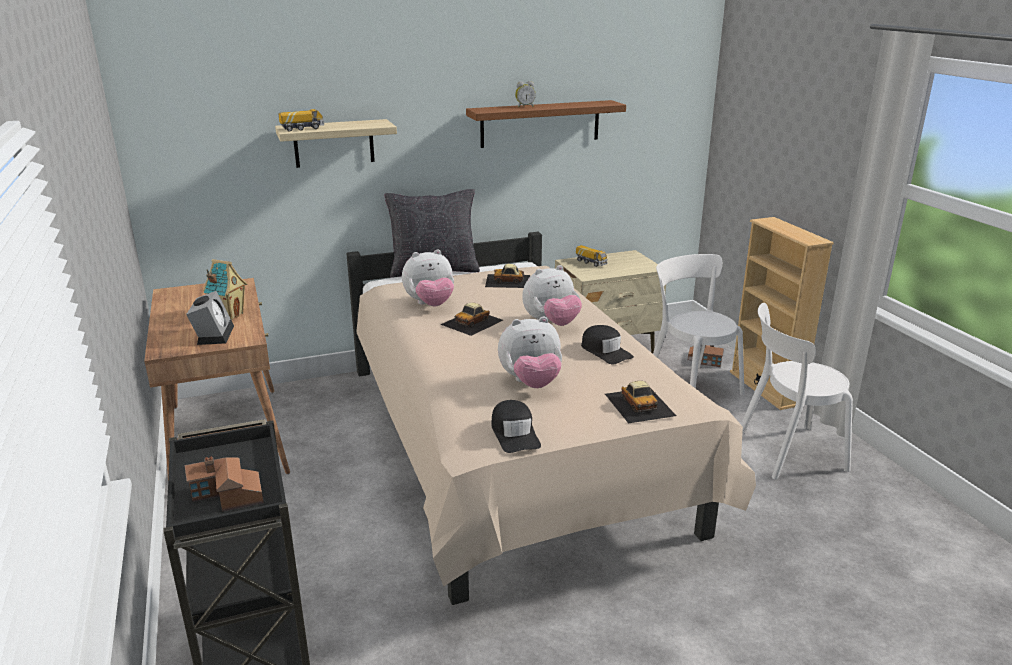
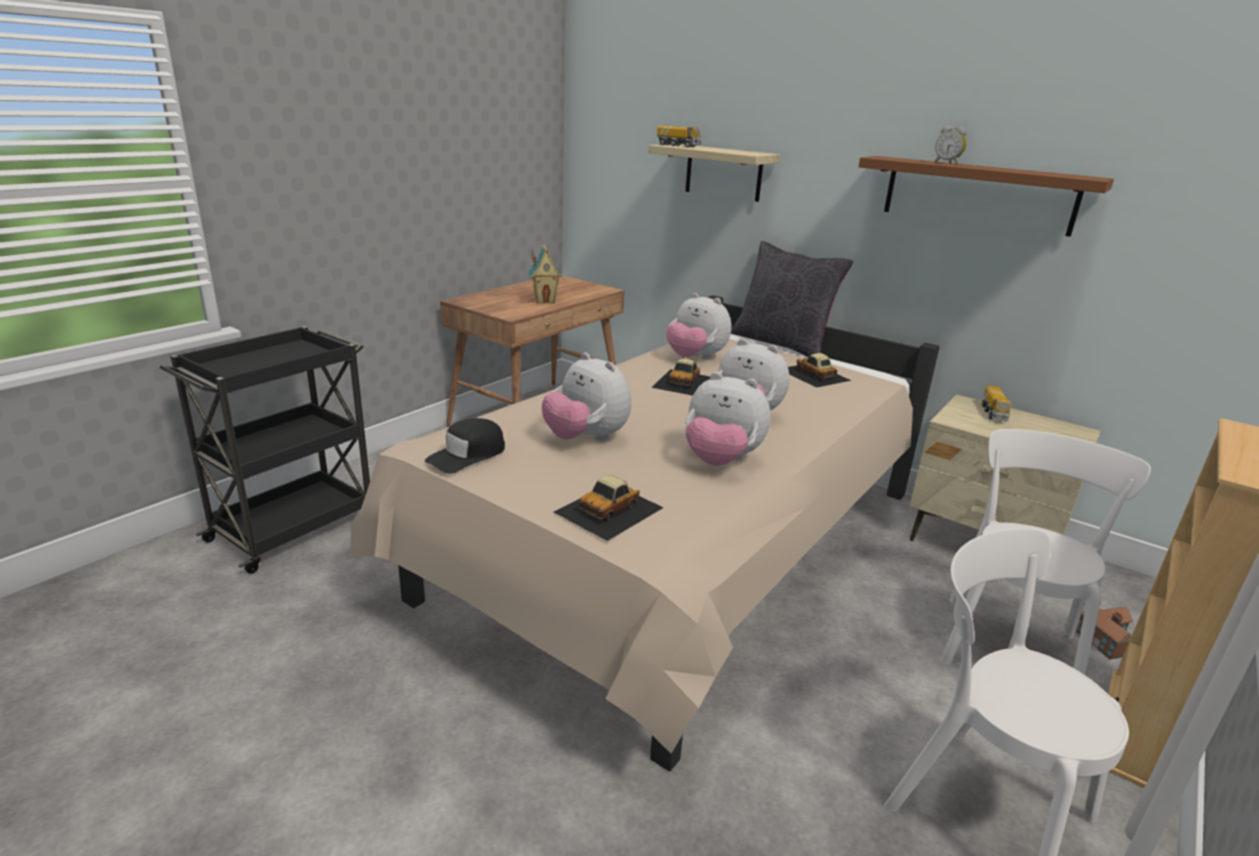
camera: 55 degrees right, 0 degrees up
toy house [185,457,263,512] -> none
alarm clock [186,291,234,345] -> none
toy car [440,303,503,336] -> toy car turned 75 degrees counterclockwise [651,359,710,396]
black cap [581,325,634,364] -> plush toy [685,372,771,466]

